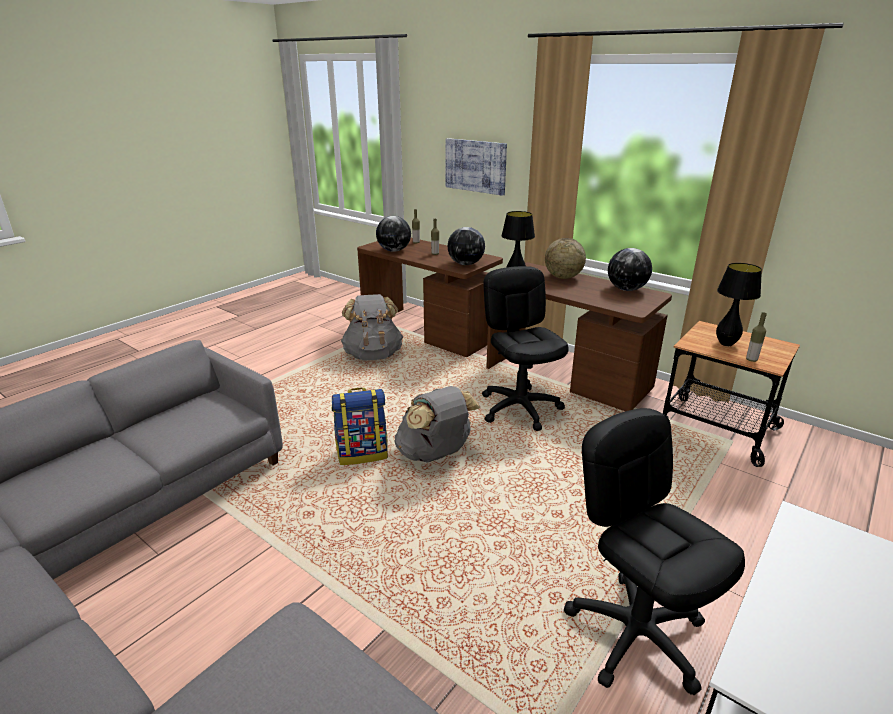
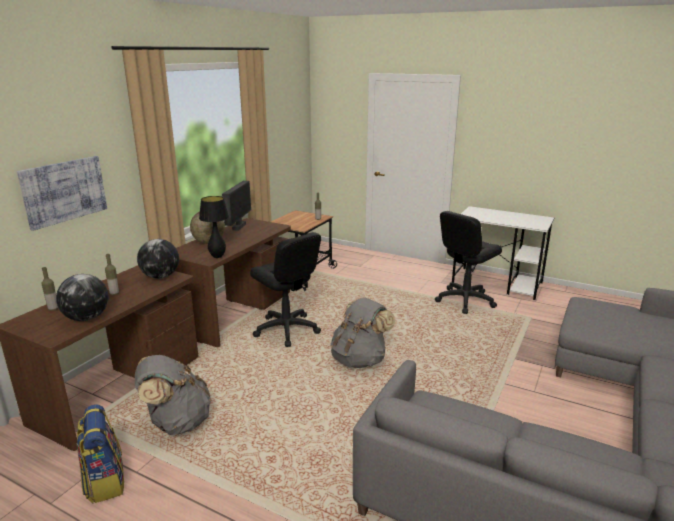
camera: 100 degrees left, 5 degrees down
backpack [332,388,388,465] -> backpack moved to [76,404,124,503]
black office chair [482,266,569,431] -> black office chair turned 105 degrees counterclockwise [250,232,321,347]
globe [608,248,652,291] -> monitor [222,181,251,231]
black table lamp [716,263,762,346] -> none

